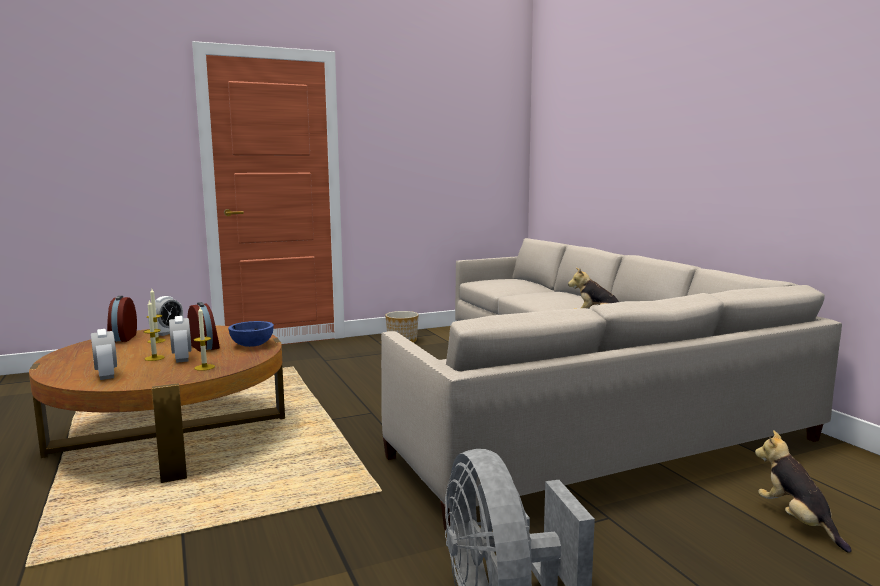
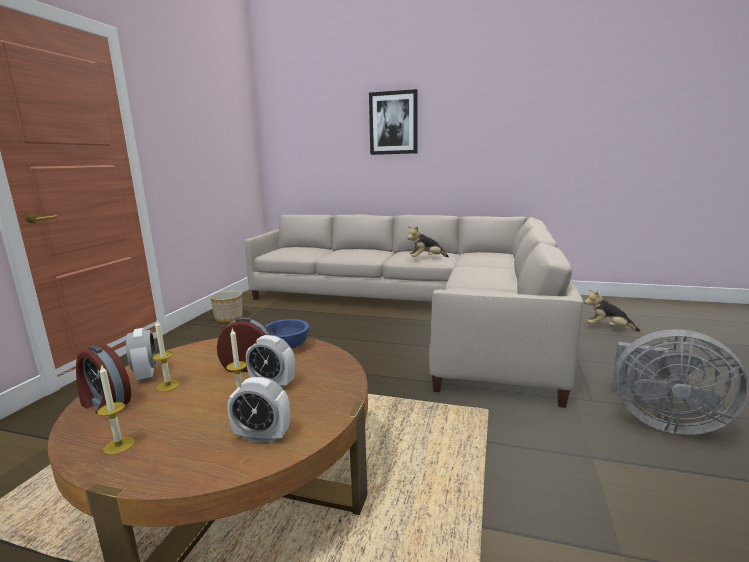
camera: 50 degrees left, 5 degrees up
candle [194,307,215,371] -> candle moved to [97,364,135,455]
none -> picture [369,89,418,155]

